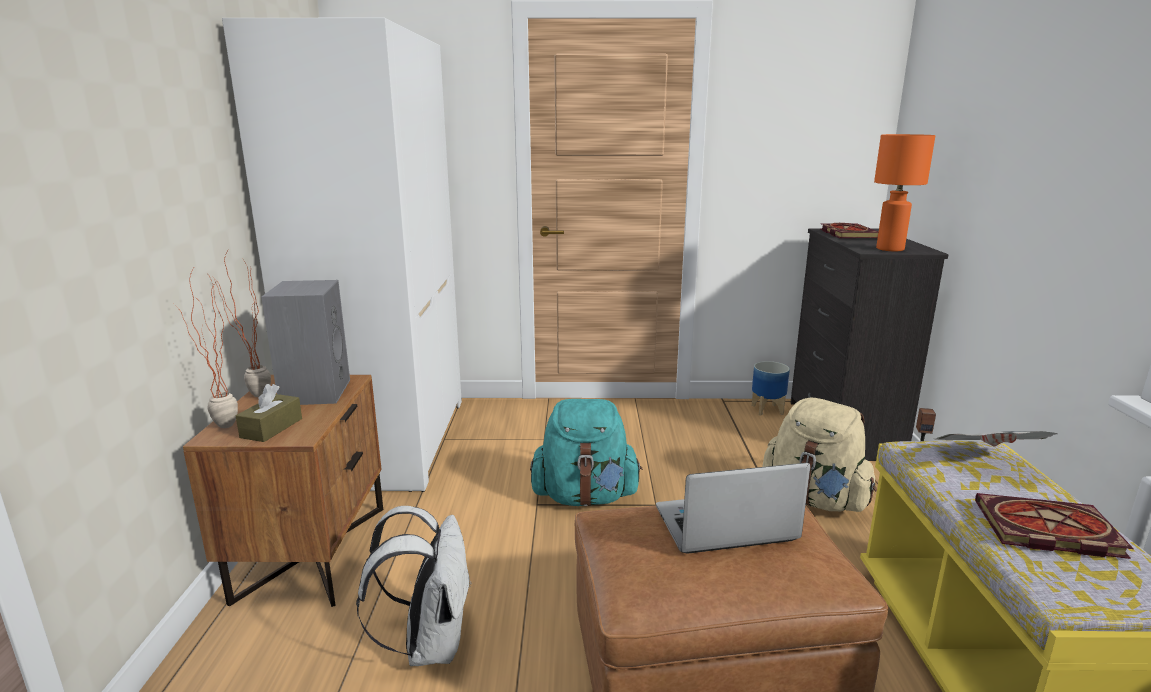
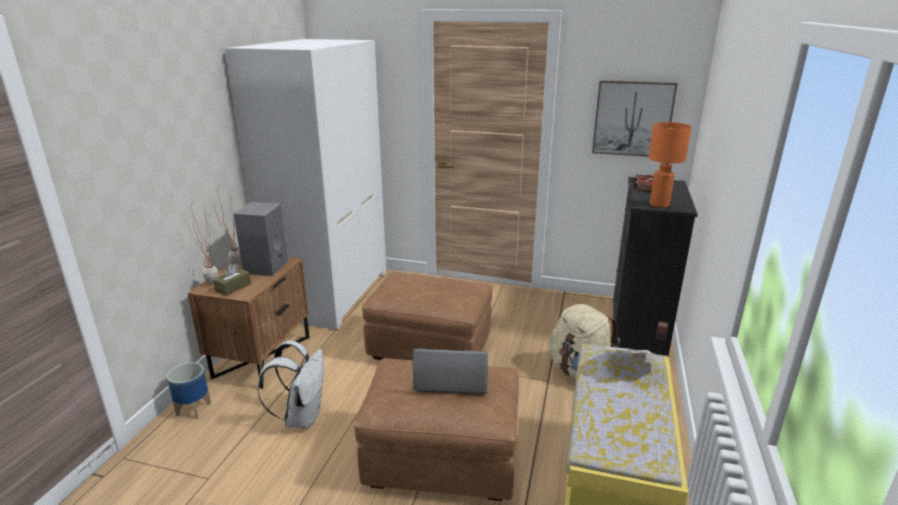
camera: 15 degrees right, 5 degrees up
turquoise backpack [530,399,643,506] -> brown ottoman [362,272,492,360]
planter [752,361,790,416] -> planter moved to [167,362,211,419]
book [975,493,1134,559] -> none
none -> picture [592,80,678,157]

